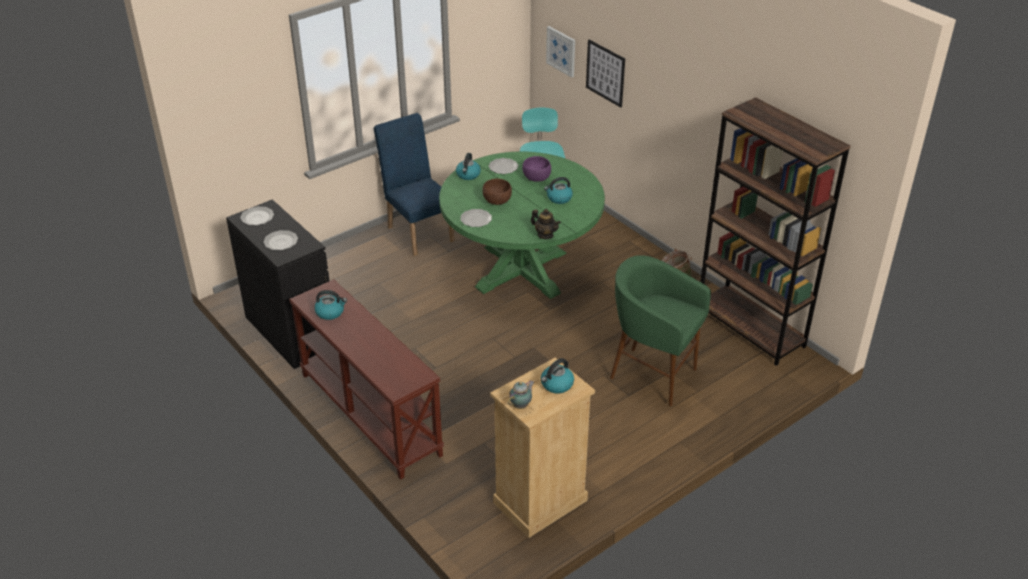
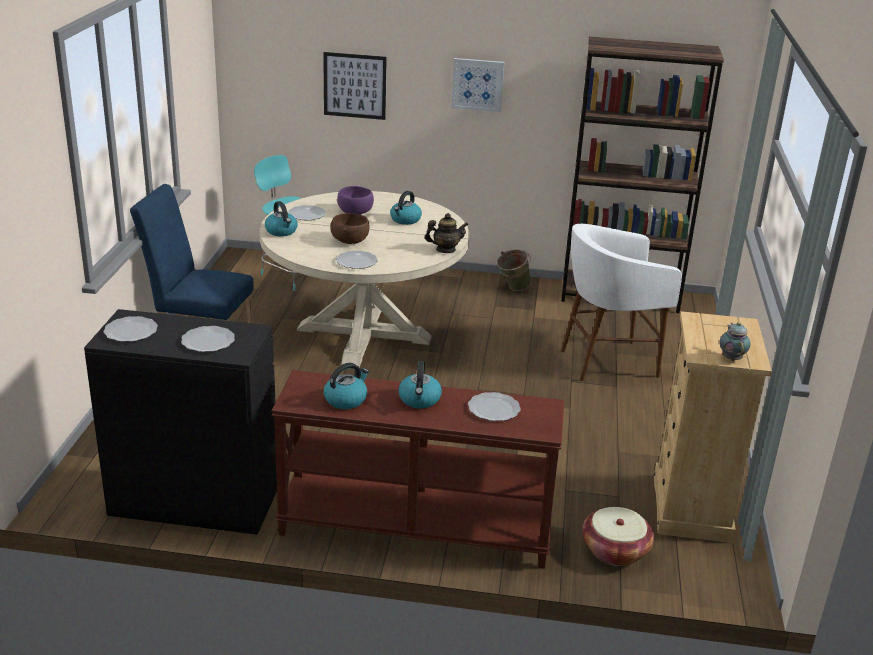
camera: 45 degrees left, 10 degrees down
green dining table [439,152,605,299] -> beige dining table [259,191,469,367]
kettle [541,358,574,394] -> kettle moved to [398,361,442,408]
picture [546,26,575,78] -> picture moved to [451,58,504,112]
green stool [610,255,711,406] -> white stool [561,224,682,381]
none -> plate [468,392,521,421]
none -> basket [582,507,654,566]

